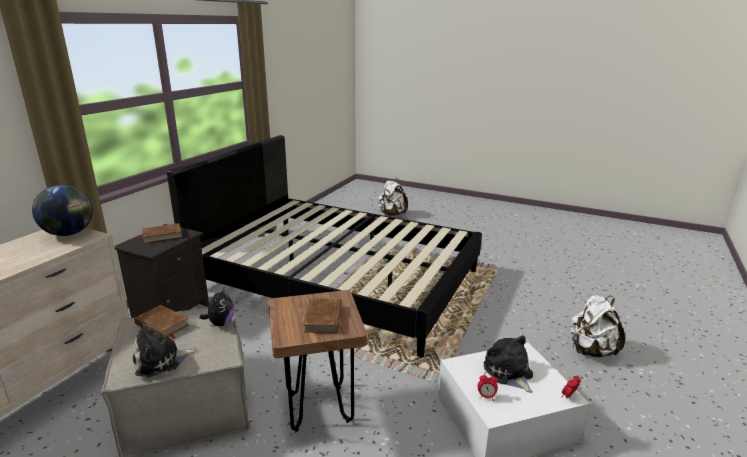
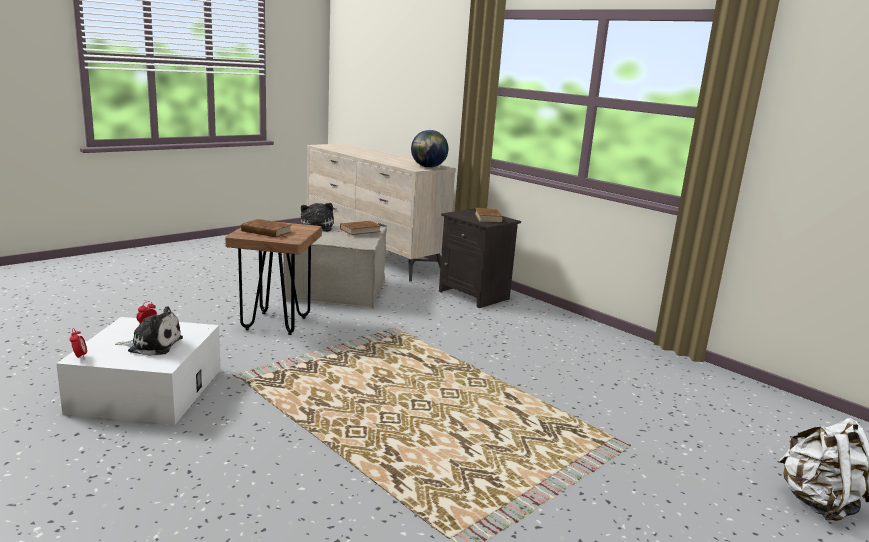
camera: 110 degrees right, 5 degrees down
black bed [167,135,482,357] -> none
plush toy [200,287,234,326] -> none
white backpack [571,295,625,357] -> none

